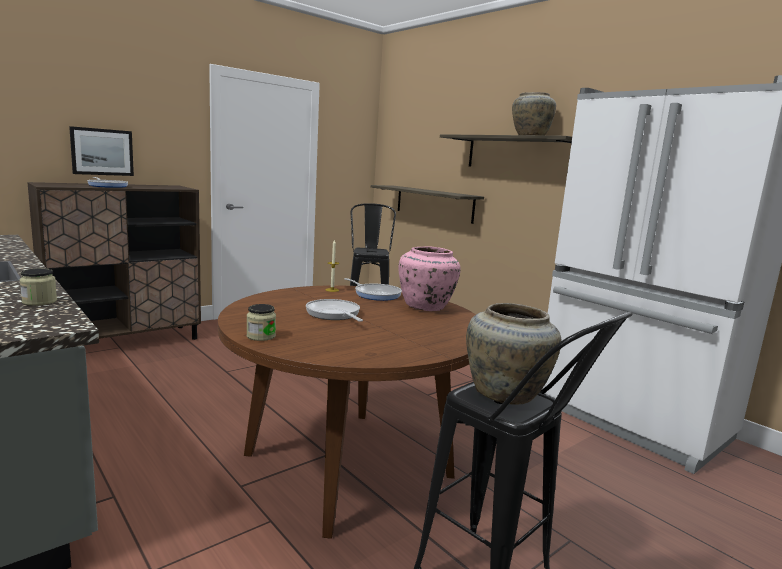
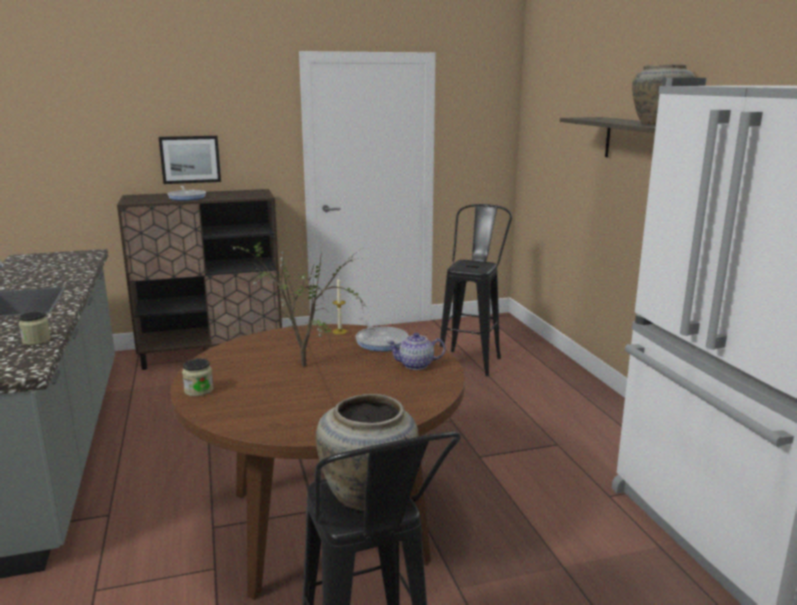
camera: 25 degrees right, 5 degrees up
frying pan [306,299,363,322] -> potted plant [230,238,365,367]
shelf [371,185,484,224] -> none
pink vase [398,246,461,311] -> teapot [387,333,445,370]

